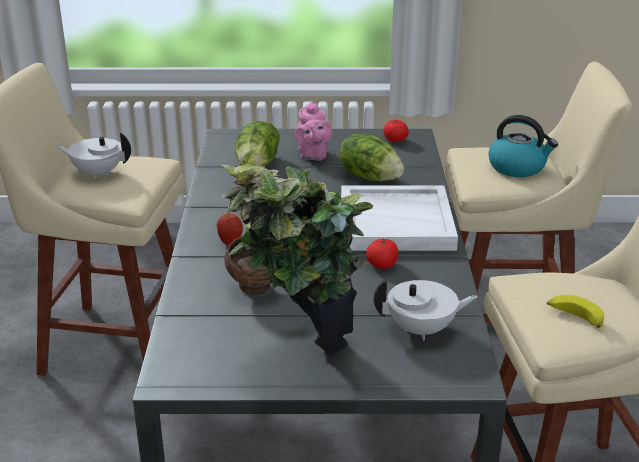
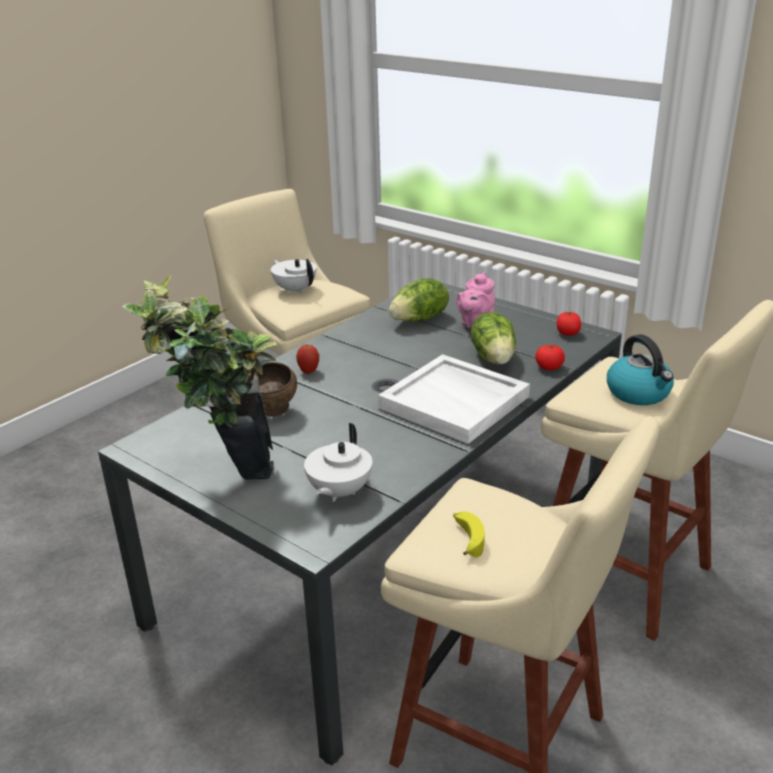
camera: 40 degrees right, 0 degrees up
tomato [366,238,398,269] -> tomato moved to [535,345,565,370]
white teapot [374,279,478,341] -> white teapot turned 75 degrees clockwise [304,423,372,502]

